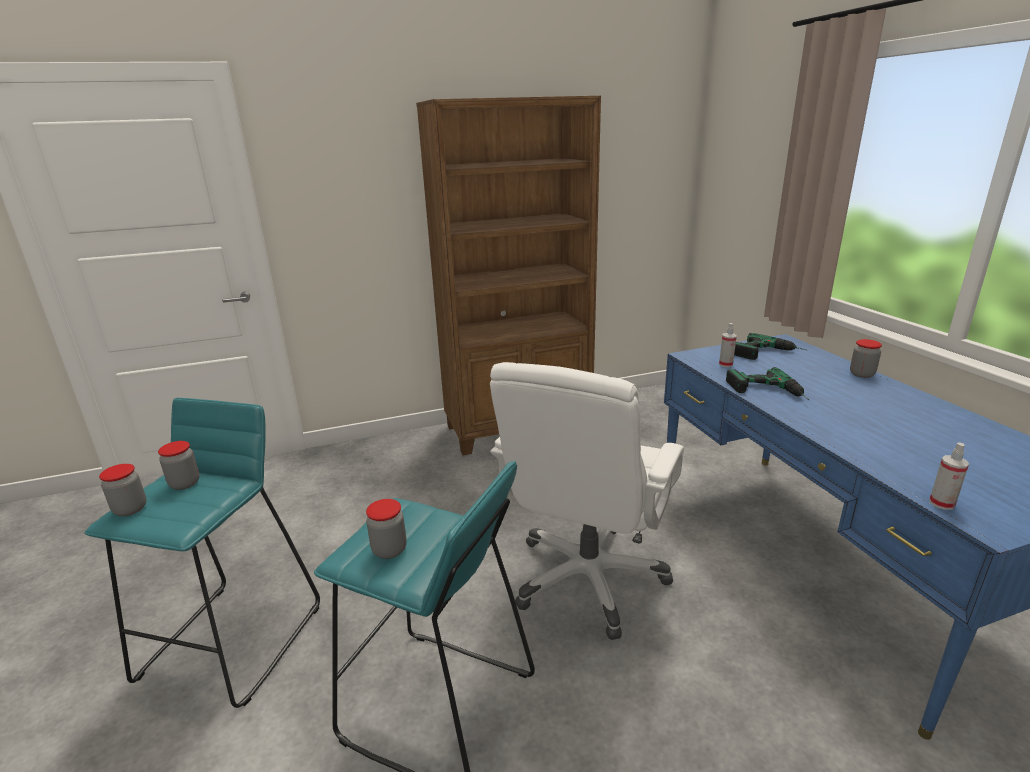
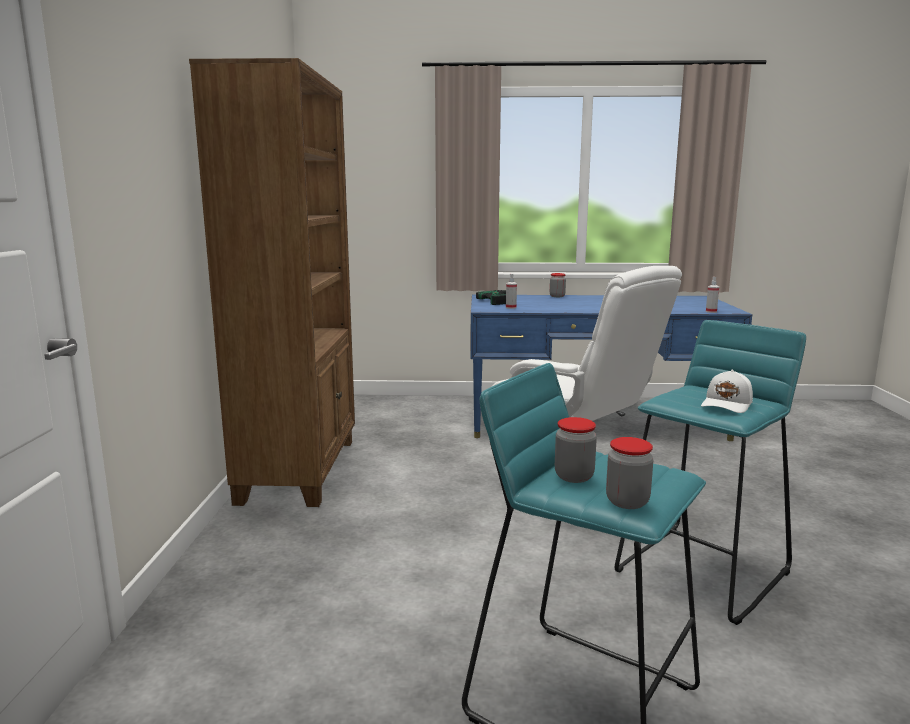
camera: 70 degrees left, 10 degrees down
jar [366,499,407,559] -> white cap [701,370,753,413]
power drill [726,367,809,400] -> none

